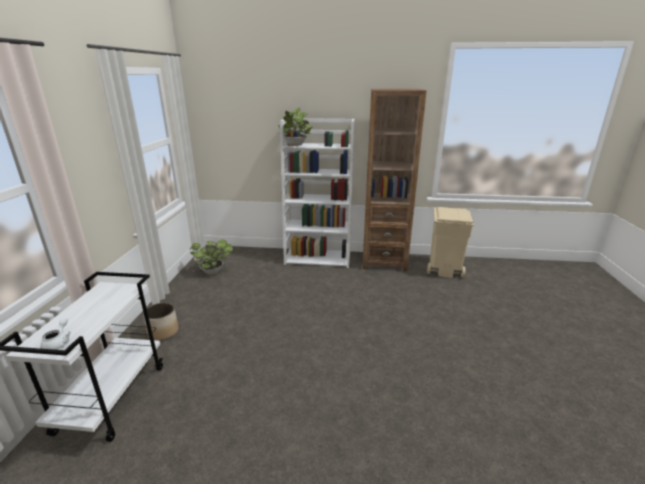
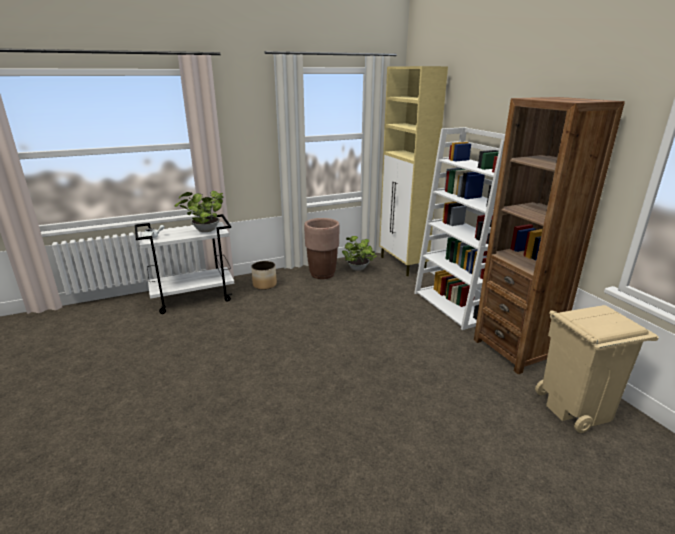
camera: 60 degrees right, 0 degrees up
potted plant [279,107,313,146] -> potted plant moved to [175,191,223,232]
none -> brown planter [304,218,340,279]
none -> beige cabinet [379,66,448,276]

